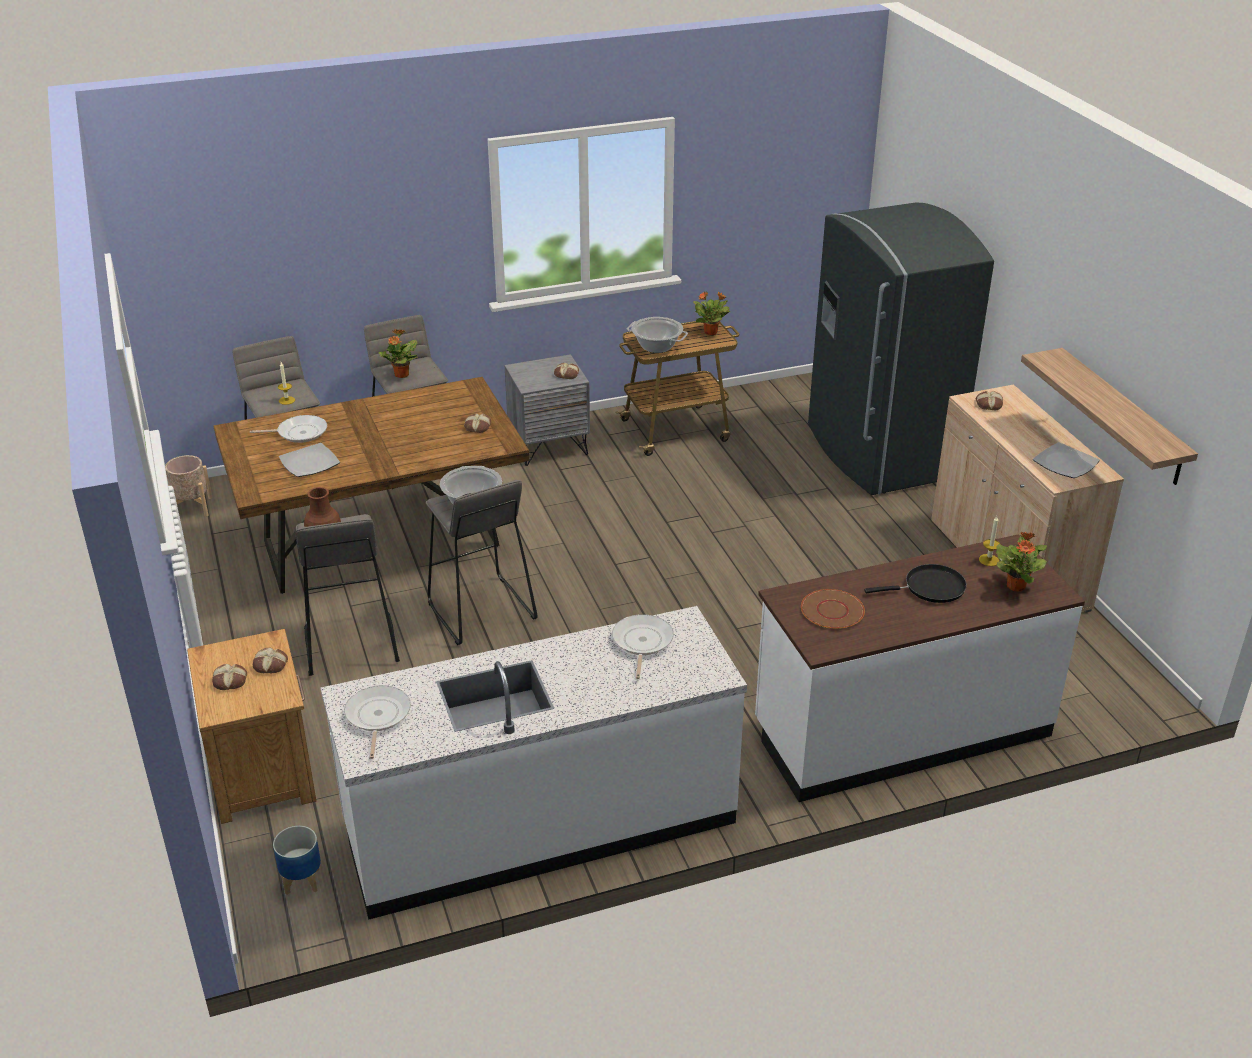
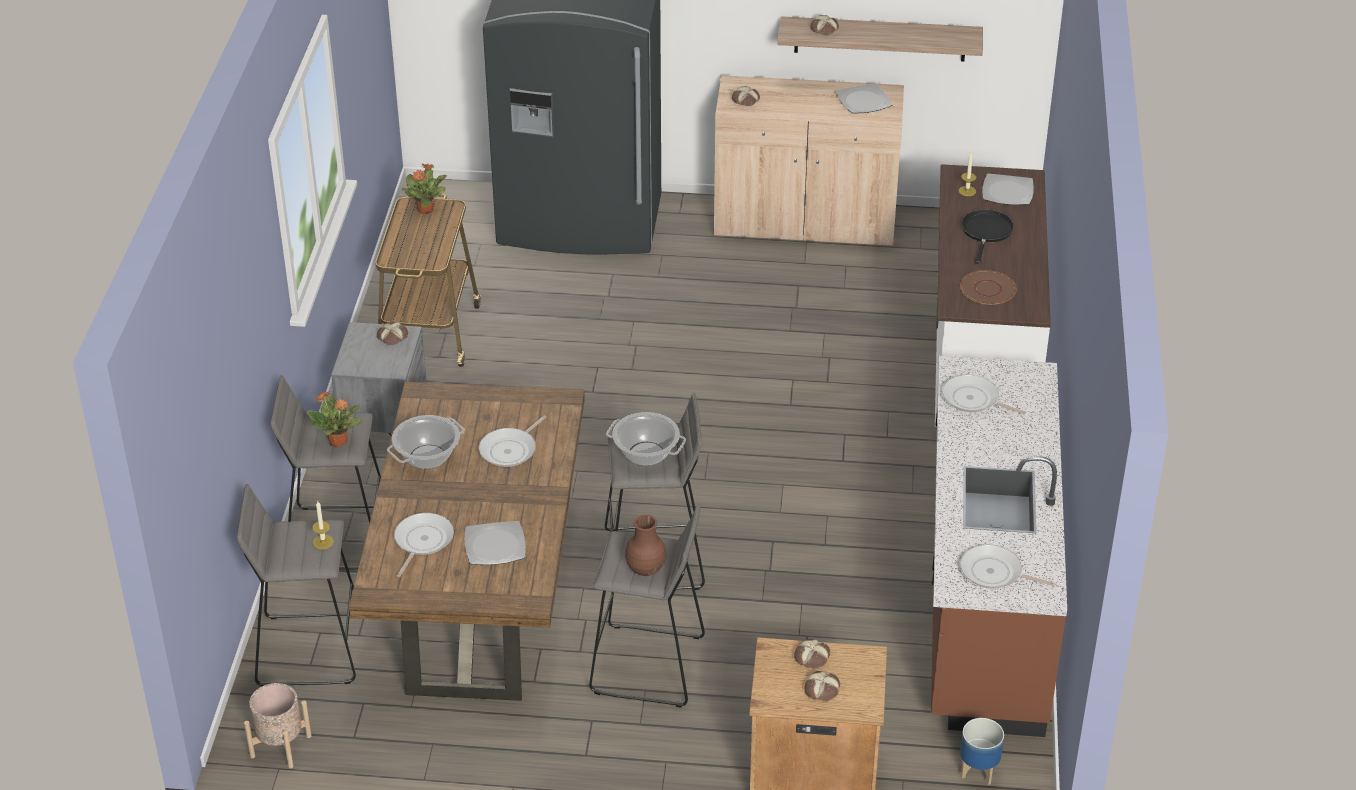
camera: 65 degrees left, 5 degrees up
white counter [321,606,747,920] -> brown counter [931,356,1067,737]
bread [464,414,491,433] -> bread moved to [810,15,839,35]
cooking pot [627,317,688,353] -> cooking pot moved to [387,415,465,469]
potted plant [996,532,1047,592] -> plate [982,174,1034,205]
none -> frying pan [479,415,546,467]

